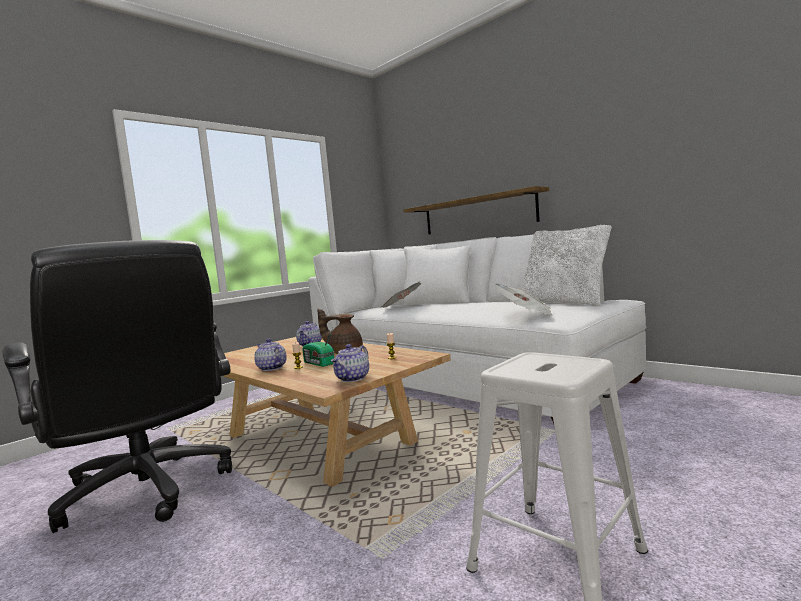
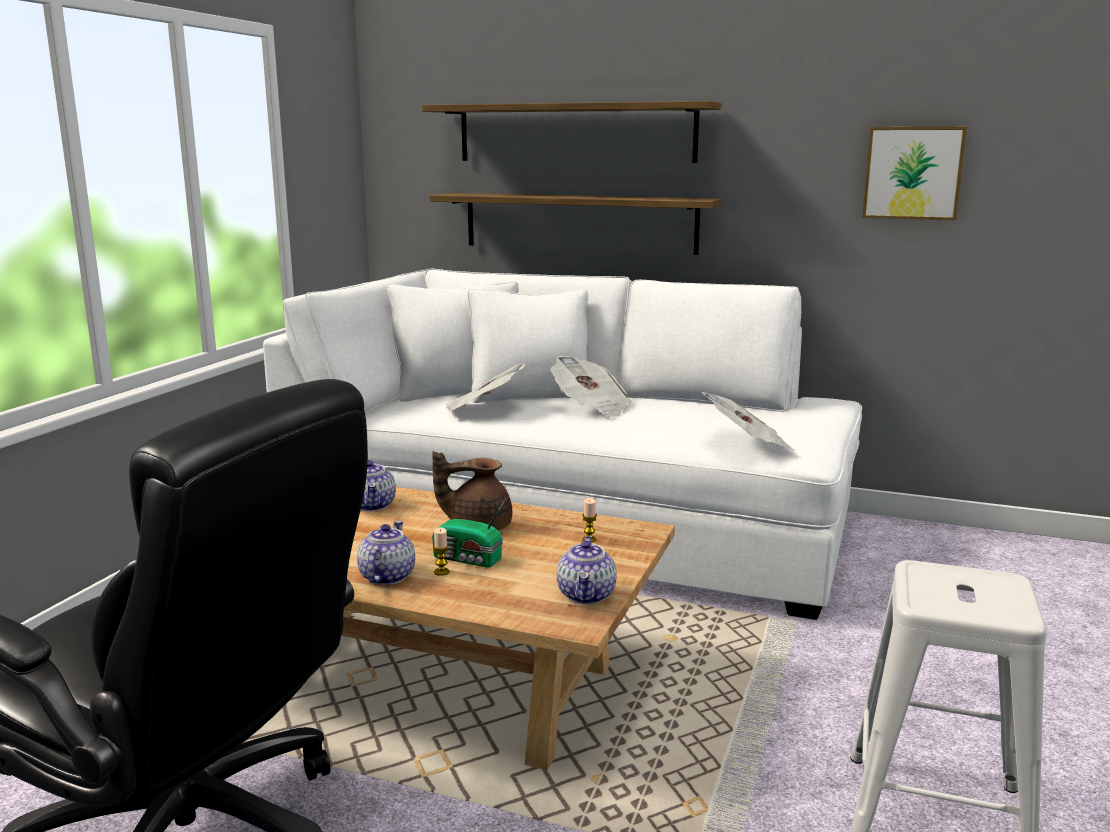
camera: 25 degrees left, 10 degrees up
teapot [254,339,287,371] -> teapot turned 75 degrees clockwise [357,521,415,585]
white pillow [522,225,612,306] -> none
none -> shelf [422,101,721,163]
none -> newspaper [550,355,632,418]
none -> picture [862,127,967,220]

